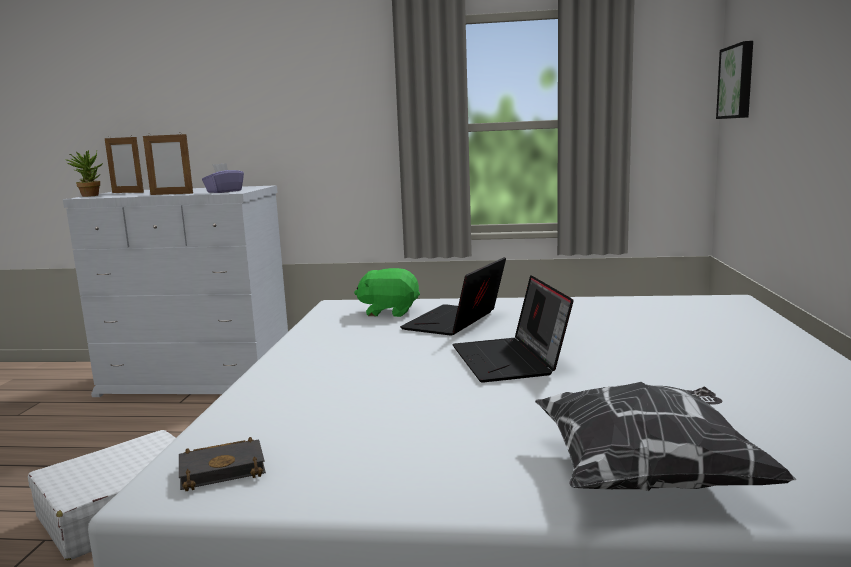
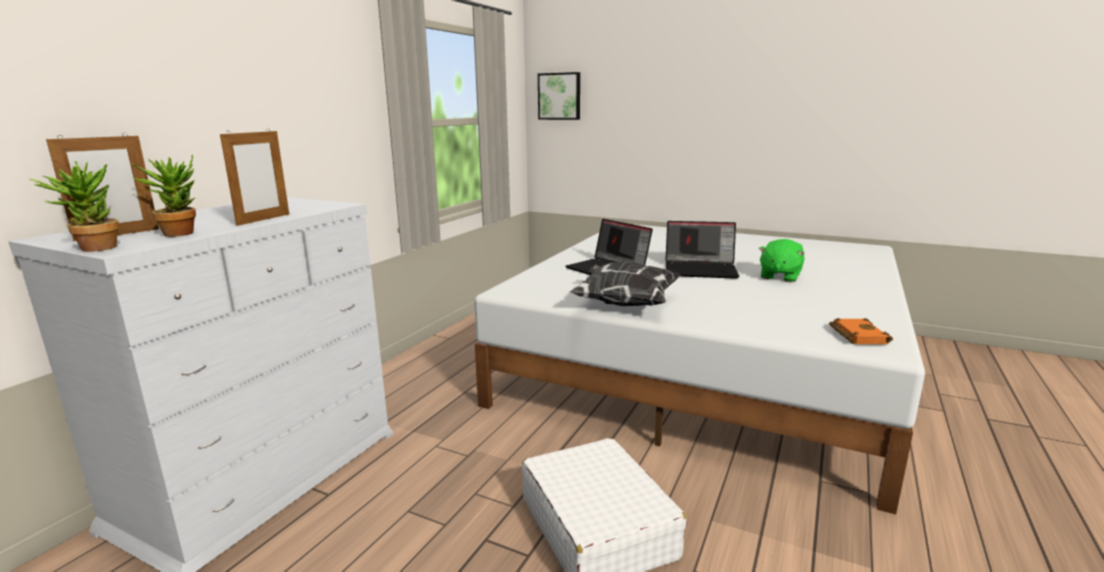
camera: 70 degrees left, 5 degrees up
black book [179,437,266,491] -> orange book [829,318,893,344]
purple tissue box [202,163,244,193] -> none
green plush toy [354,268,420,317] -> green plush toy moved to [759,239,805,282]
pillow [535,382,796,491] -> pillow moved to [570,261,681,306]
none -> potted plant [129,155,196,237]

